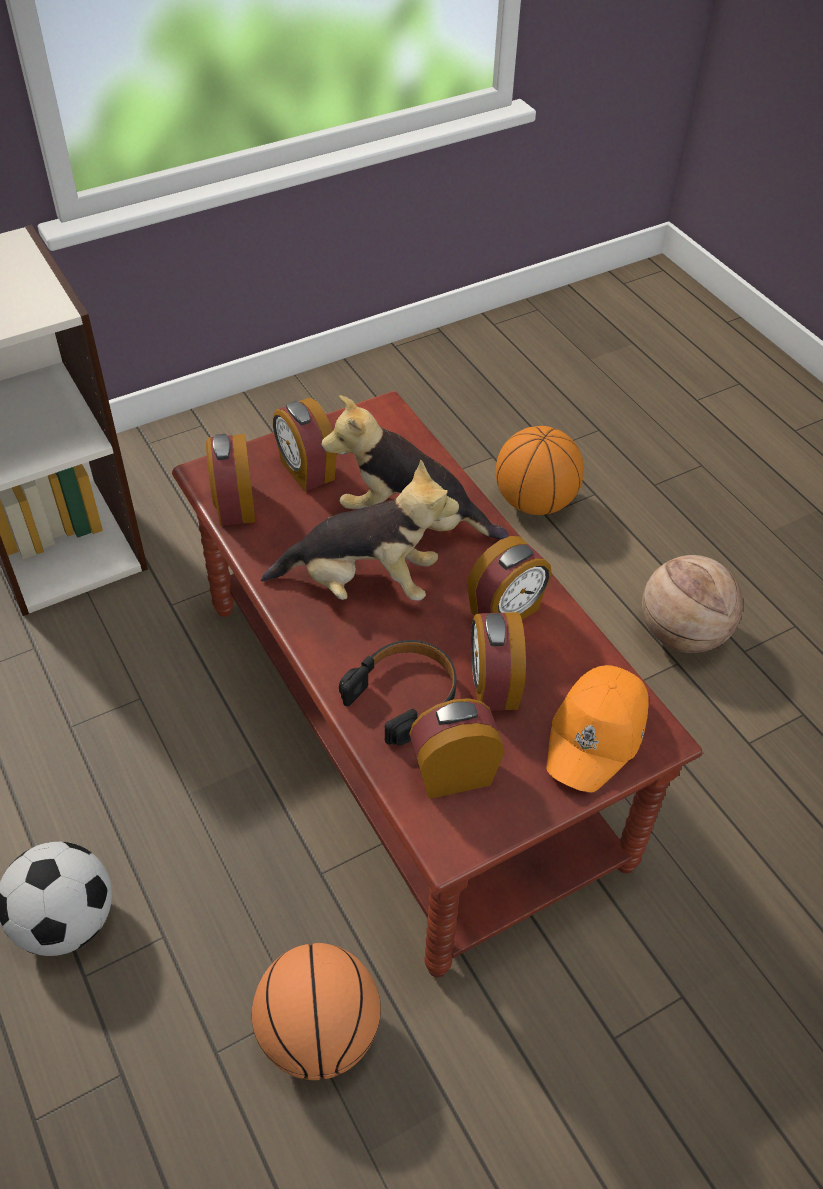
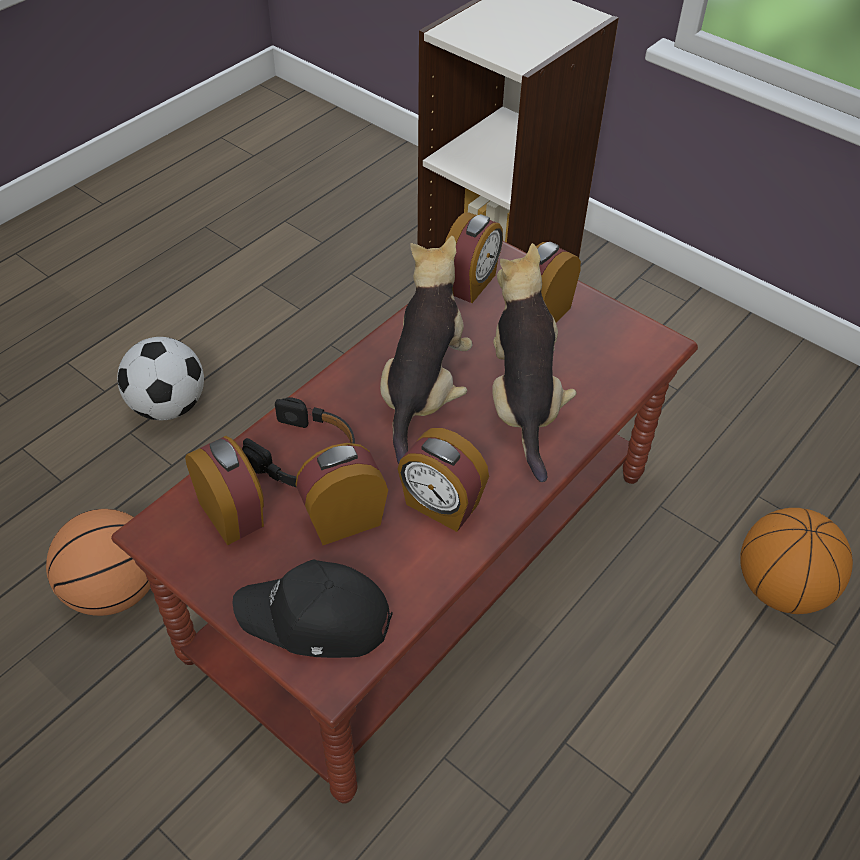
camera: 70 degrees right, 0 degrees up
alarm clock [206,434,255,526] -> alarm clock turned 150 degrees clockwise [445,212,503,303]
plush toy [261,460,459,601] -> plush toy turned 150 degrees counterclockwise [380,236,472,464]
orange cap [546,665,649,792] -> black cap [233,560,392,658]
basketball [642,555,743,653] -> none

